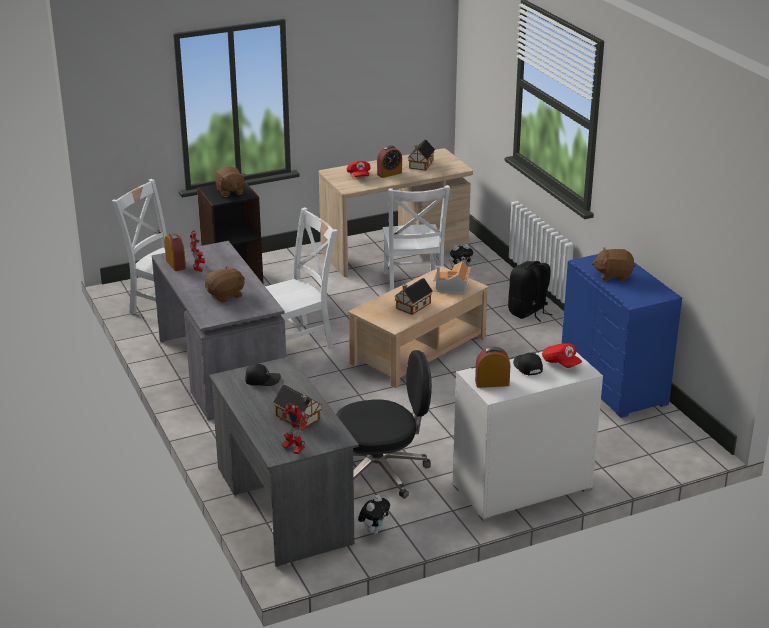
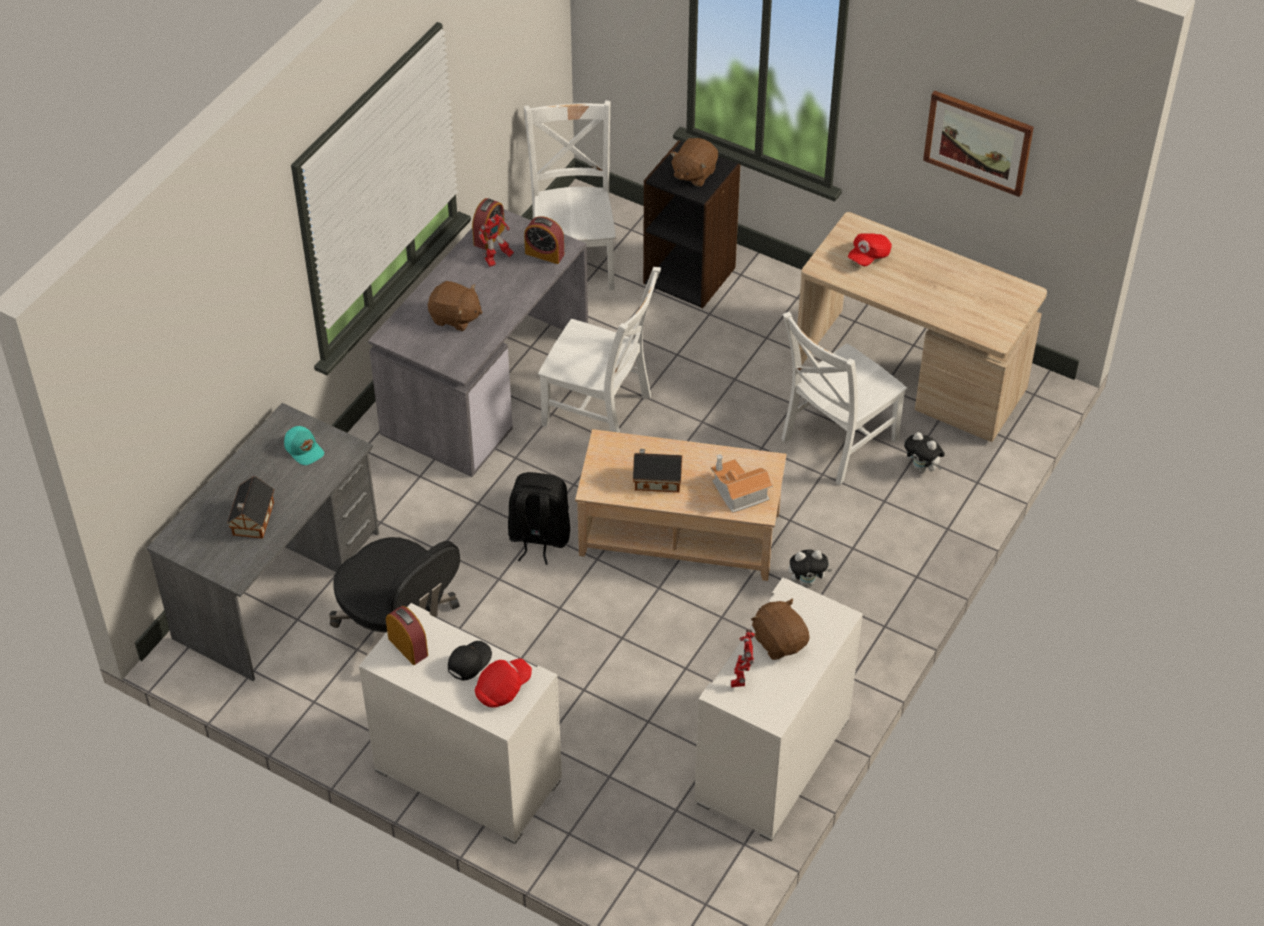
camera: 55 degrees right, 20 degrees up
black cap [245,364,281,386] -> turquoise cap [284,426,324,465]
toy robot [280,403,308,454] -> toy robot moved to [731,630,755,688]
plush toy [358,495,390,534] -> plush toy moved to [788,549,832,586]
alarm clock [377,145,402,178] -> alarm clock moved to [524,216,564,264]
toy house [408,140,435,171] -> none
black backpack [508,261,553,322] -> black backpack moved to [508,472,570,565]
red cap [542,343,582,368] -> red cap turned 150 degrees counterclockwise [475,658,532,708]
blue dresser [562,254,682,418] -> white dresser [694,577,863,841]
none -> picture [923,90,1034,197]

